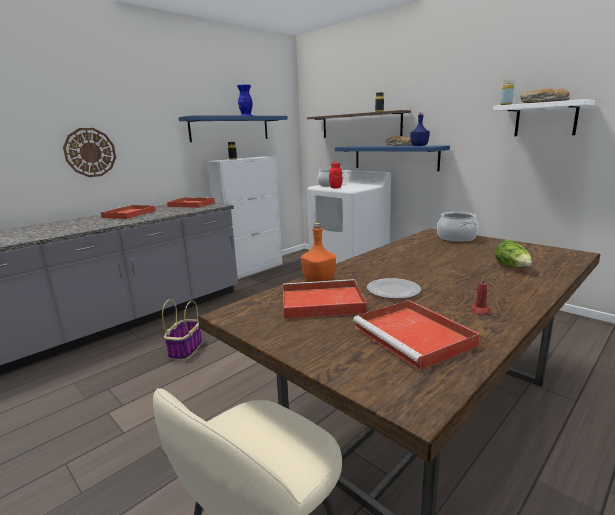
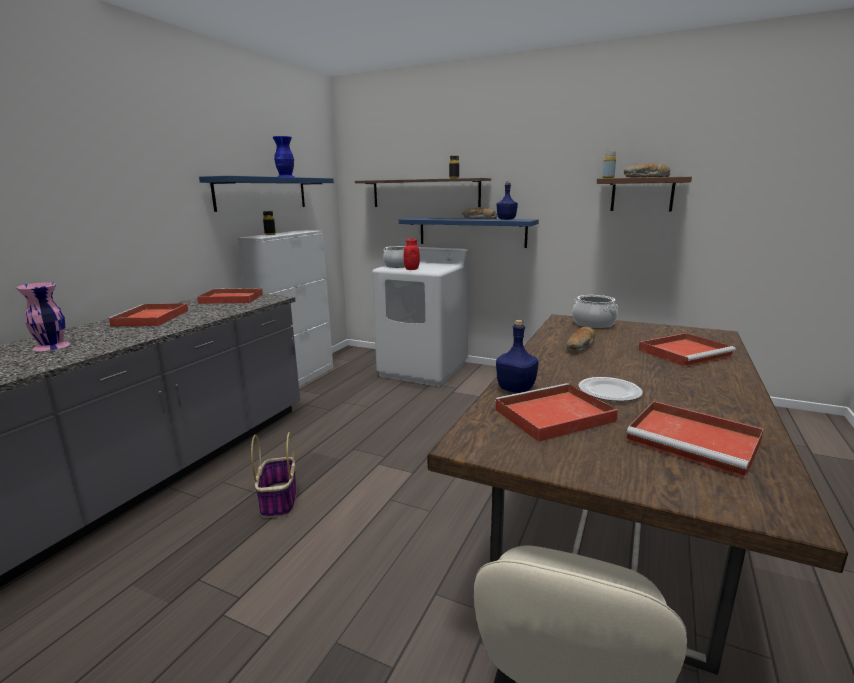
camera: 20 degrees left, 0 degrees up
wall clock [63,128,116,177] -> none
orange bottle [301,223,336,282] -> blue bottle [496,320,539,393]
red candle [471,277,491,315] -> none
white shelf [493,99,595,136] -> brown shelf [597,177,692,211]
lettuce [495,240,532,267] -> red tray [638,333,736,367]
none -> pink vase [17,282,71,351]
none -> bread [566,326,595,352]

